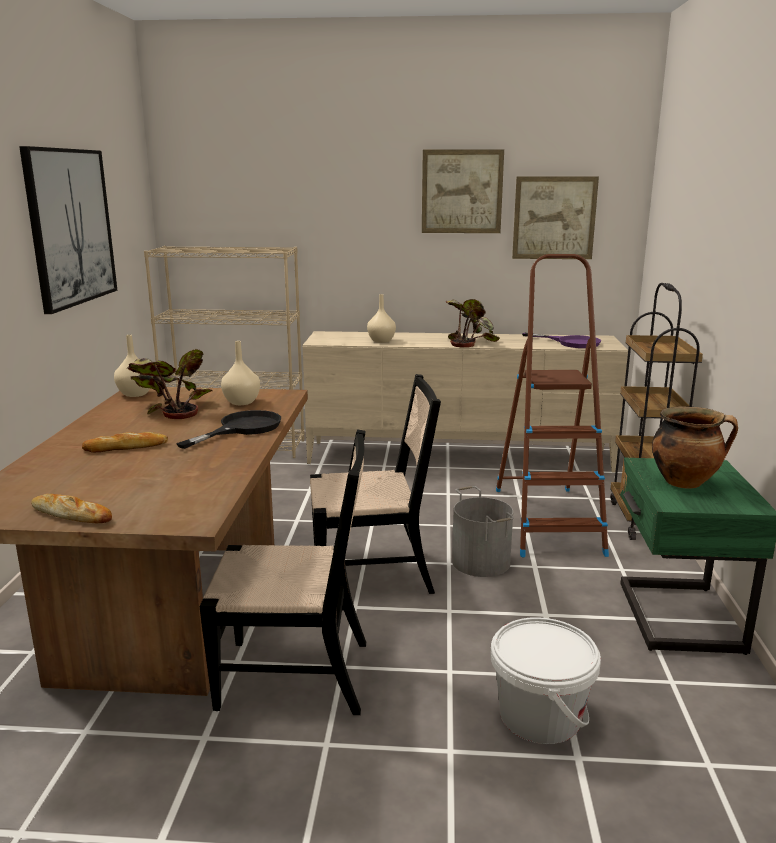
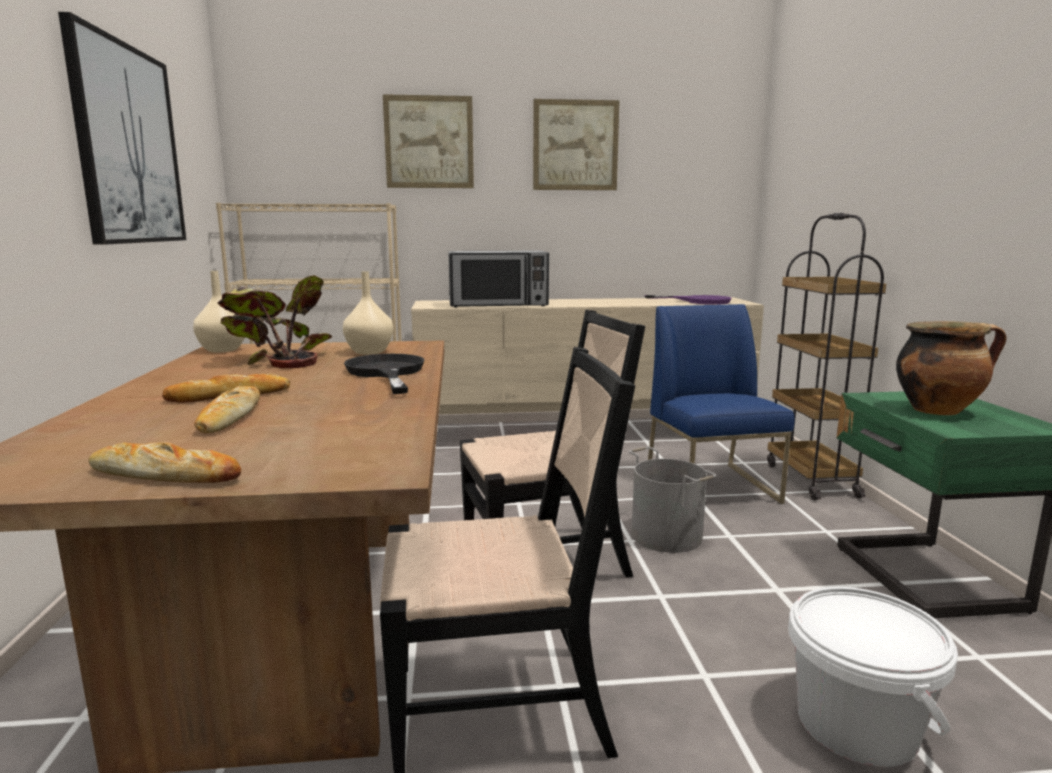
camera: 10 degrees left, 5 degrees down
black frying pan [176,410,281,449] -> black frying pan turned 45 degrees counterclockwise [344,354,424,394]
beige vase [367,294,396,343] -> microwave [448,251,549,308]
potted plant [446,299,500,348] -> none
brown step ladder [496,254,609,557] -> blue chair [648,304,795,504]
picture [512,177,599,259] -> picture moved to [383,94,474,188]
none -> bread [194,386,260,433]

